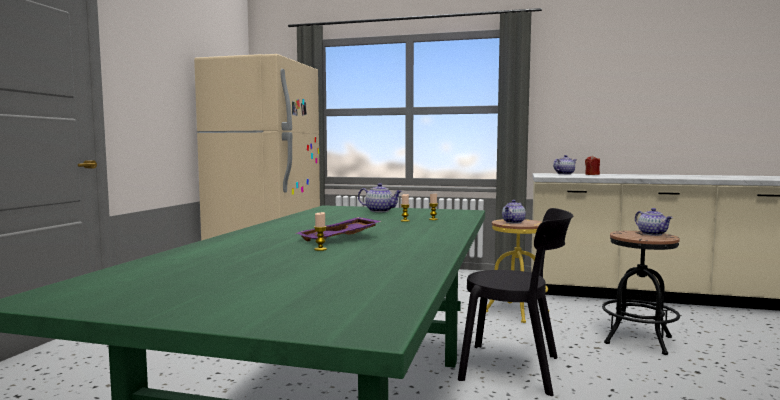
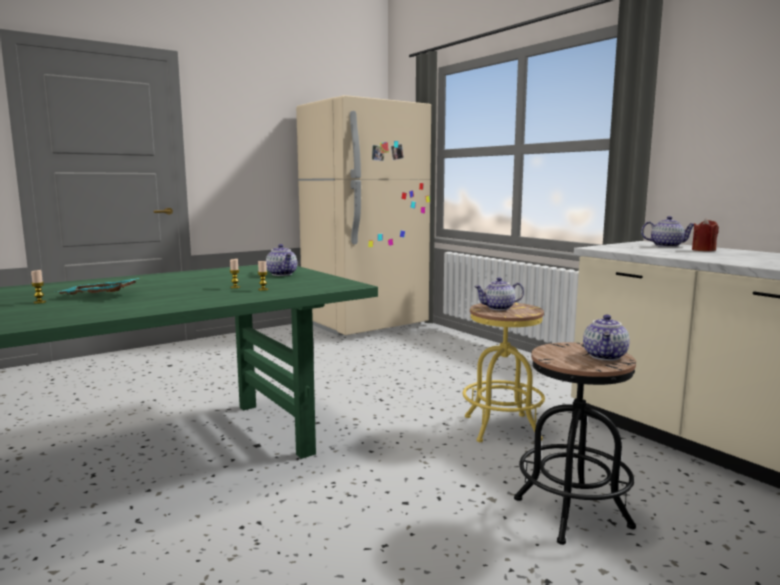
camera: 40 degrees right, 5 degrees up
purple tray [296,217,381,241] -> turquoise tray [57,278,139,295]
black chair [458,208,573,396] -> none

